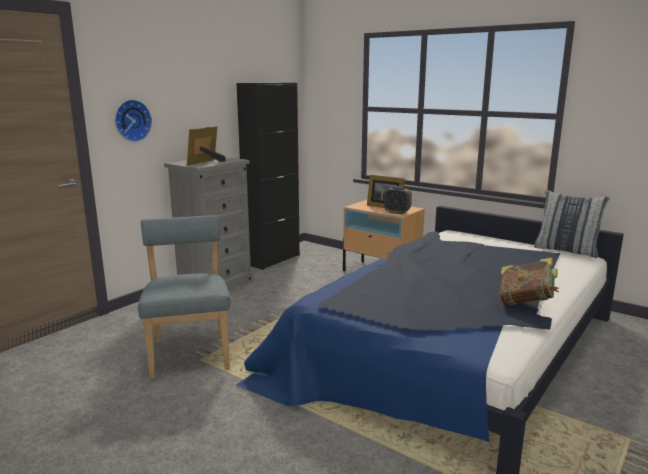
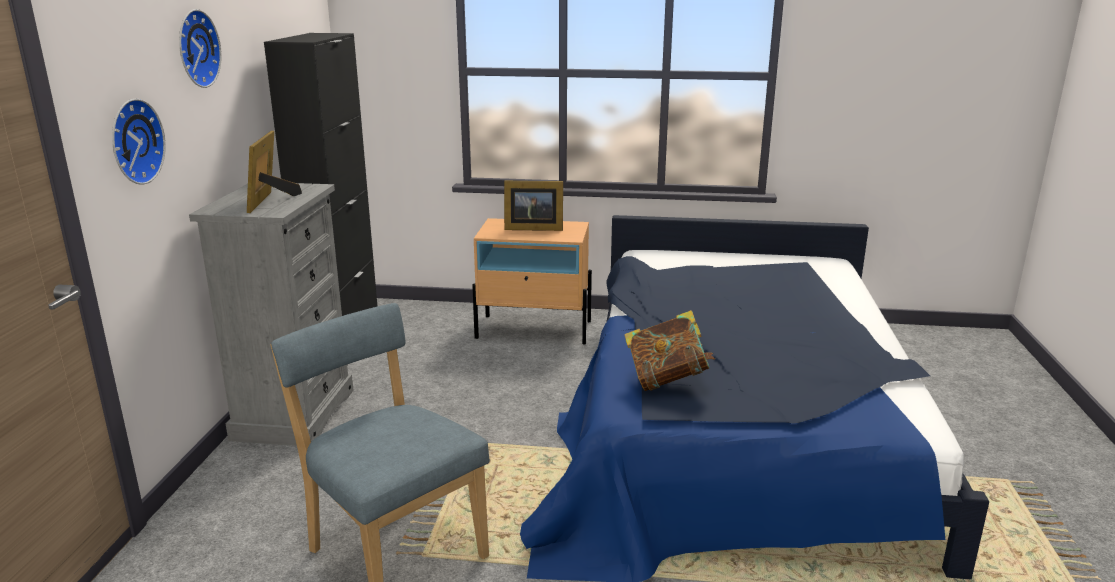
camera: 30 degrees left, 5 degrees up
alarm clock [384,186,412,214] -> none
book [500,257,559,306] -> book moved to [624,310,715,391]
pillow [534,190,610,258] -> none
none -> wall clock [179,9,222,88]

